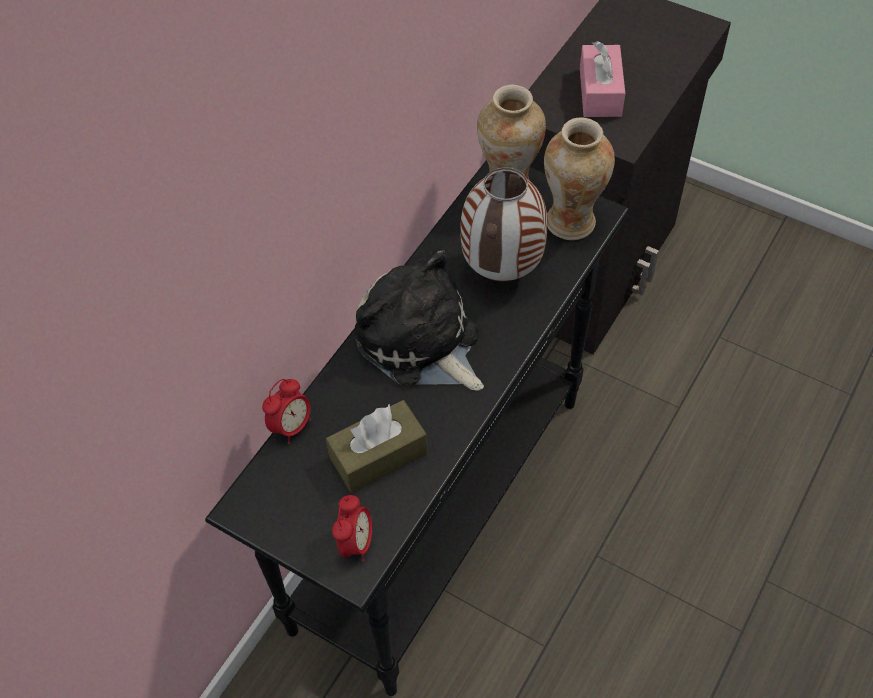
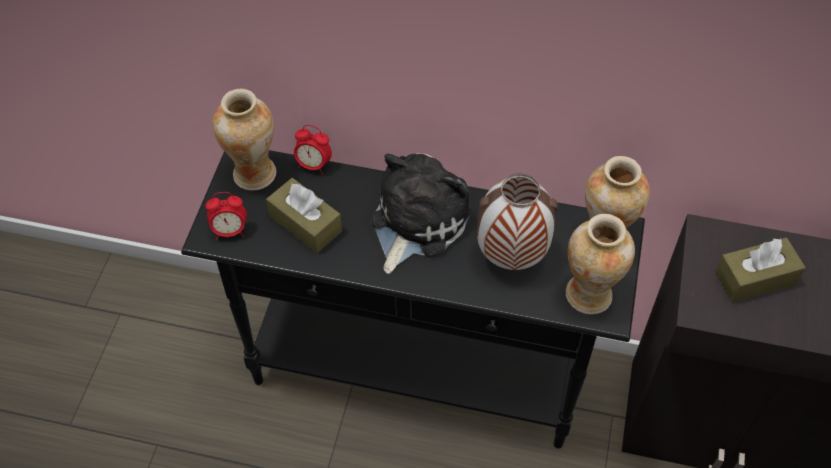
camera: 70 degrees right, 0 degrees up
pink tissue box [580,41,626,117] -> brown tissue box [715,238,806,302]
none -> vase [212,89,276,191]

